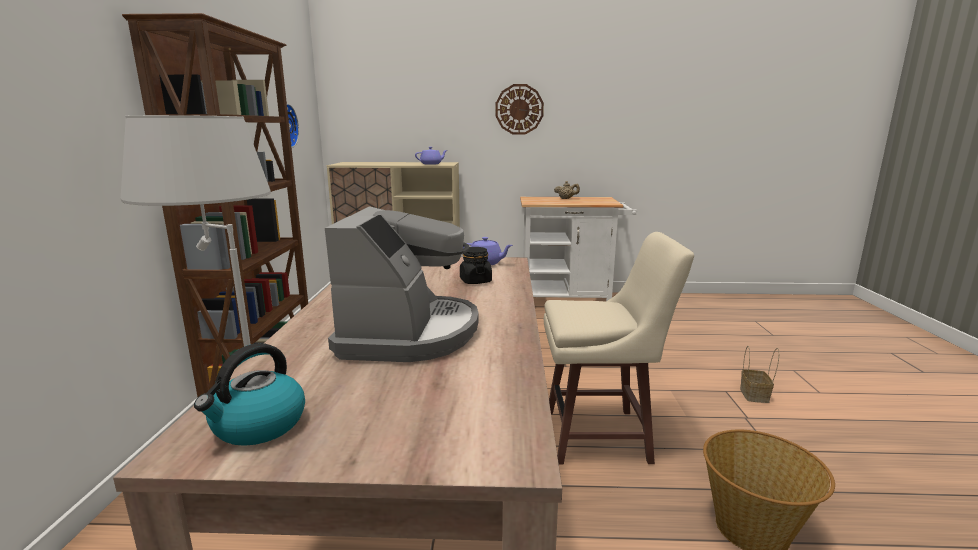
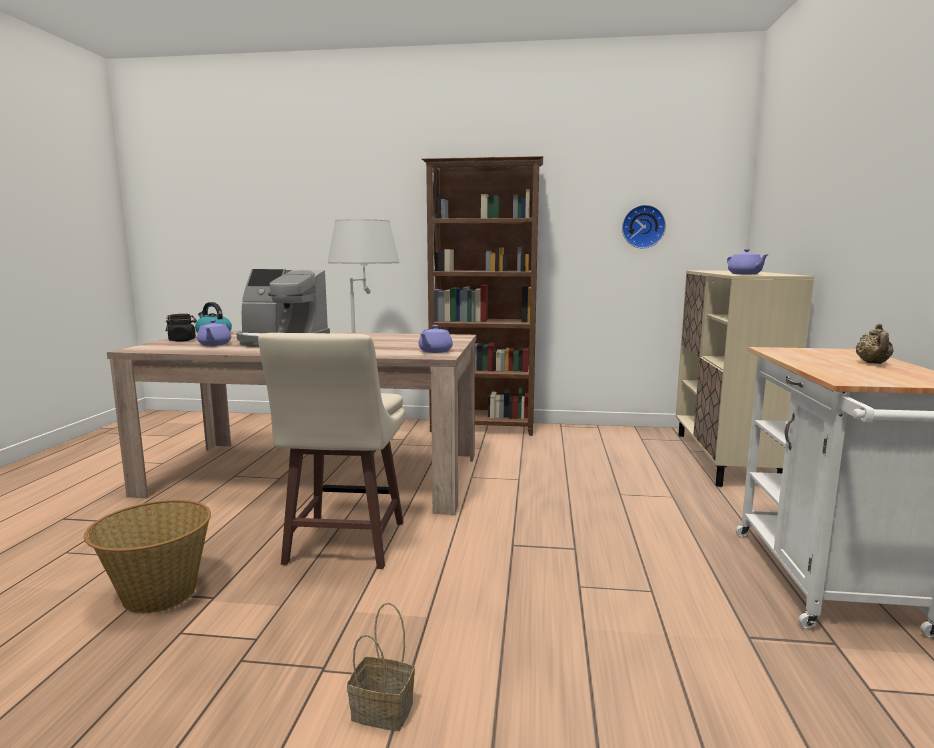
camera: 95 degrees right, 5 degrees down
black jar [460,247,492,284] -> black jar moved to [166,314,197,341]
wall clock [495,84,544,135] -> none
none -> purple teapot [197,320,231,346]

